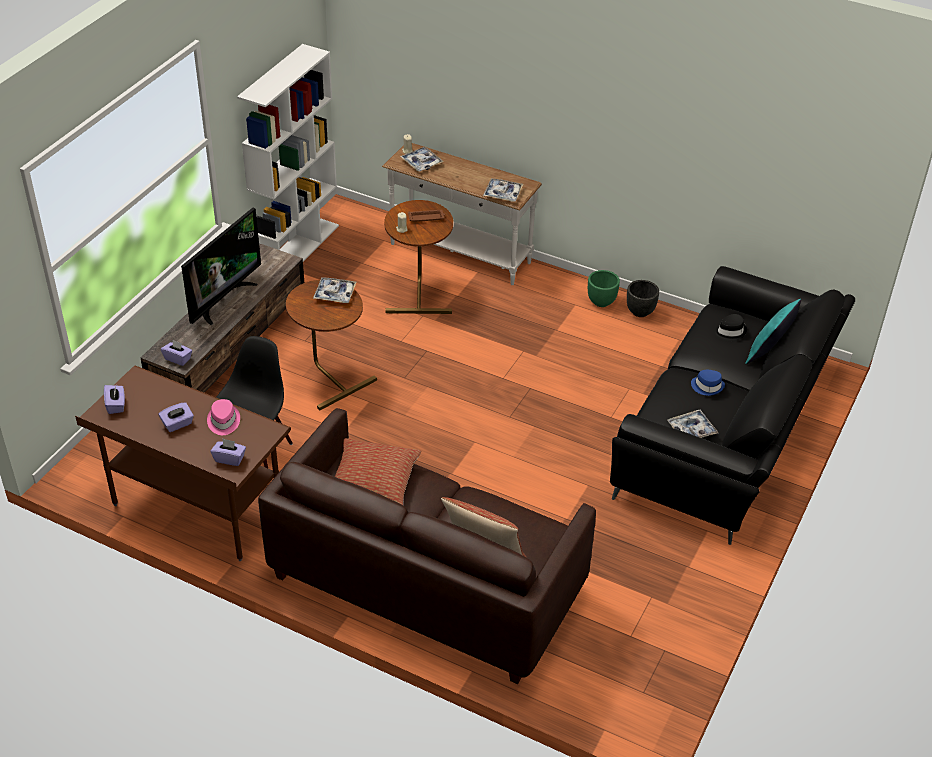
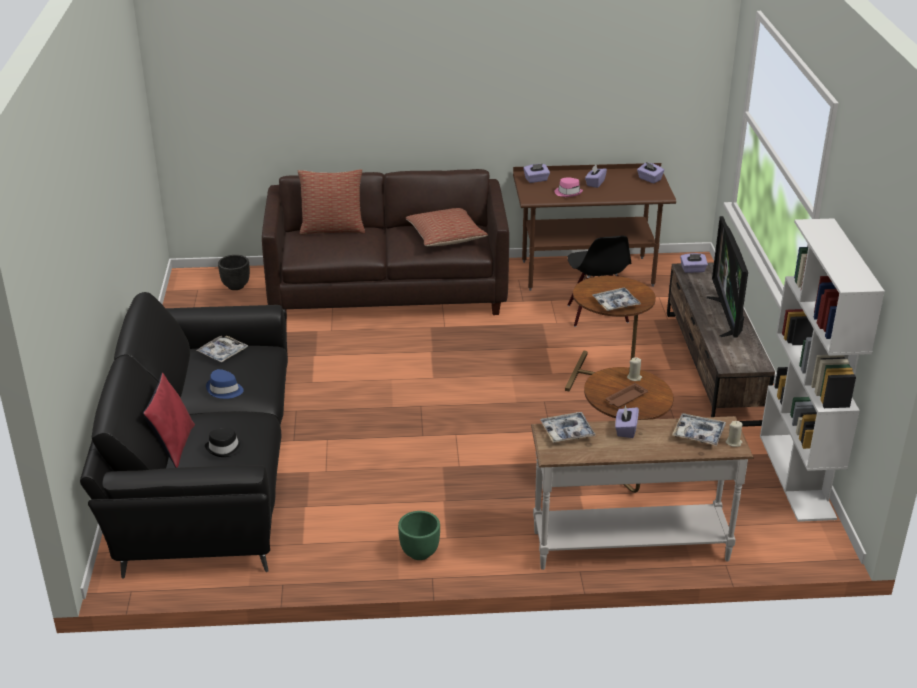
camera: 150 degrees right, 10 degrees down
black planter [627,280,659,317] -> black planter moved to [218,255,250,290]
turquoise pillow [745,299,801,364] -> red pillow [143,373,195,468]
none -> purple tissue box [615,405,639,438]

